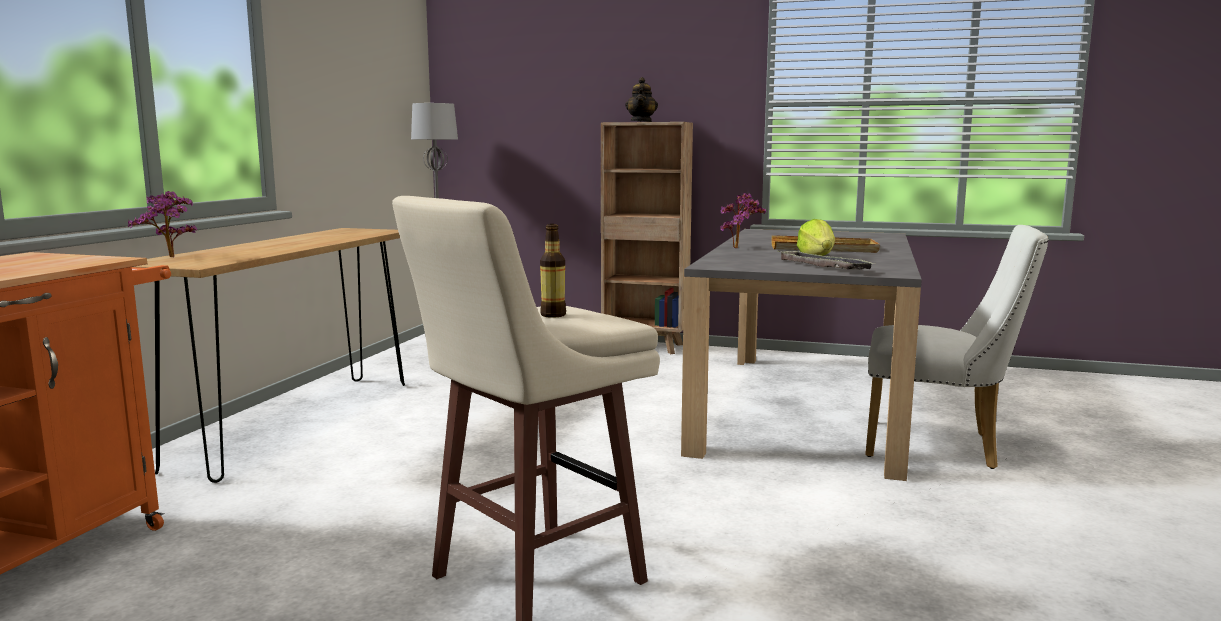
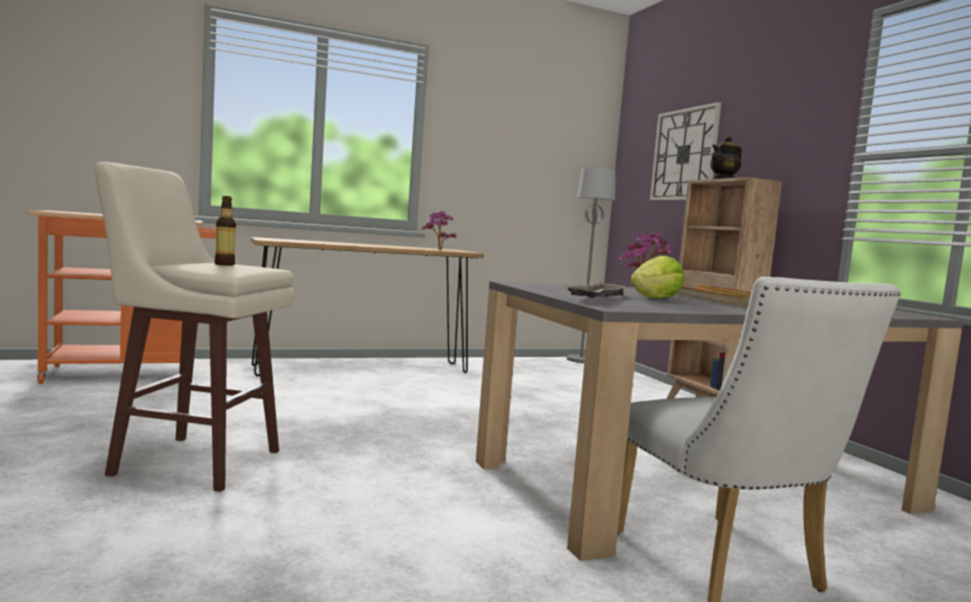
camera: 50 degrees right, 5 degrees down
potted plant [128,191,197,257] -> potted plant moved to [422,211,457,250]
none -> wall clock [650,102,721,200]

